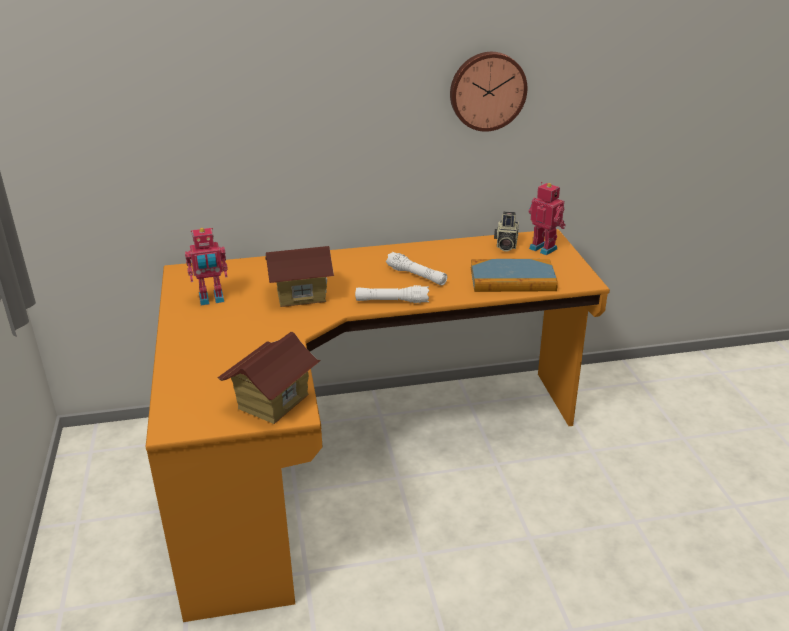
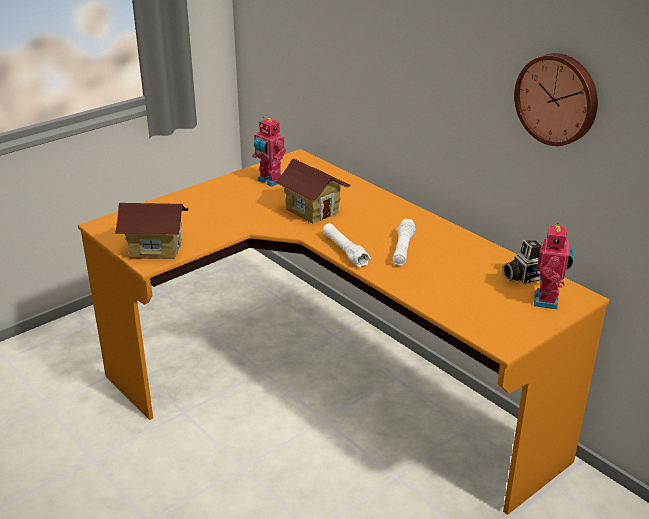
camera: 60 degrees right, 0 degrees up
book [471,259,558,292] -> none

